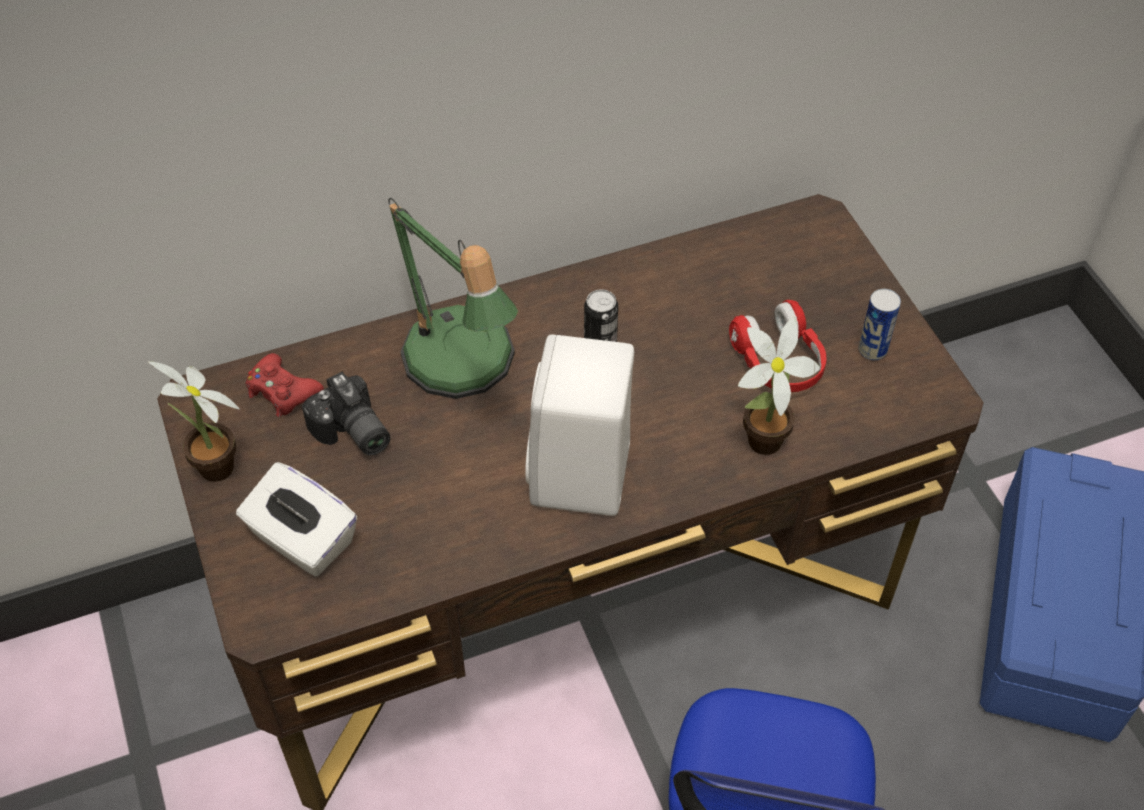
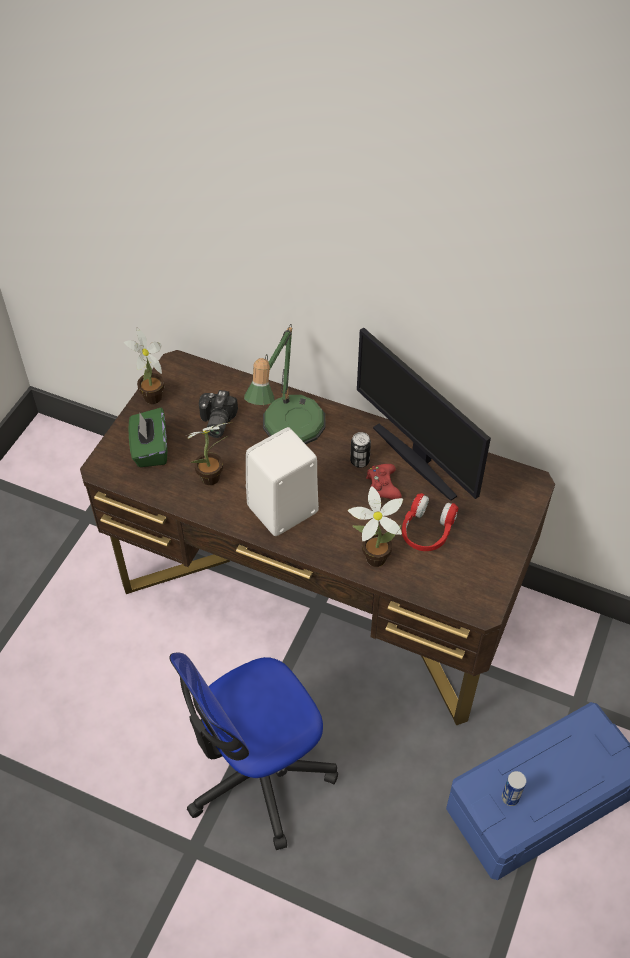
camera: 45 degrees right, 0 degrees up
white tissue box [236,462,357,577] -> green tissue box [129,408,167,467]
red game controller [245,353,324,417] -> red game controller moved to [366,464,402,500]
can [858,289,901,360] -> can moved to [502,771,526,806]
none -> potted plant [186,422,233,485]
none -> monitor [357,328,491,501]

